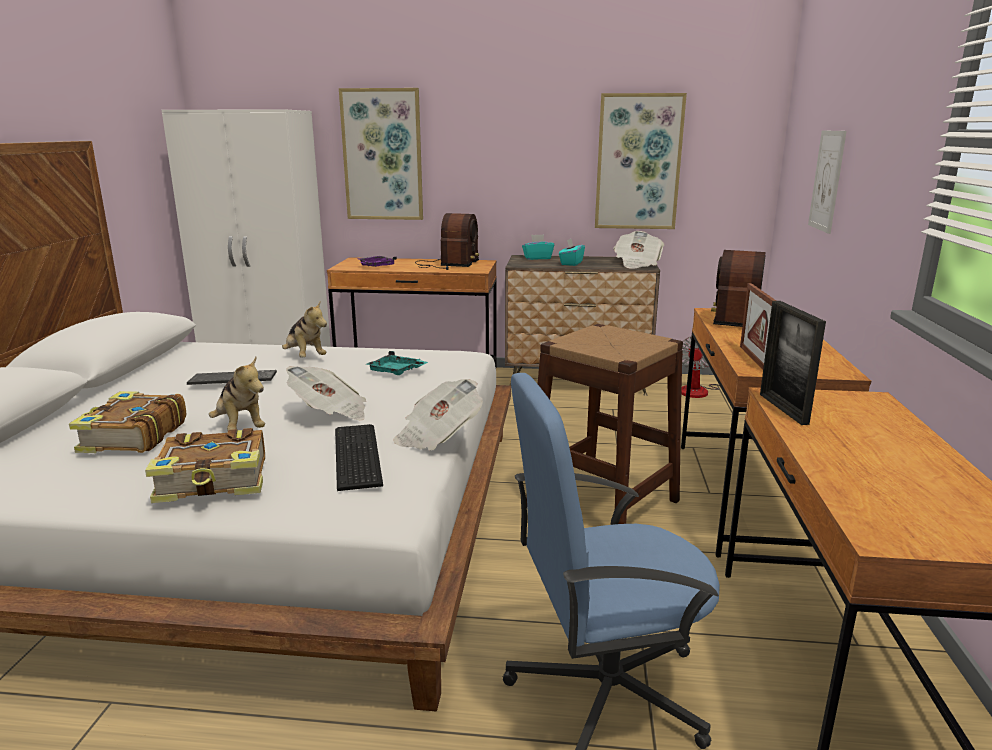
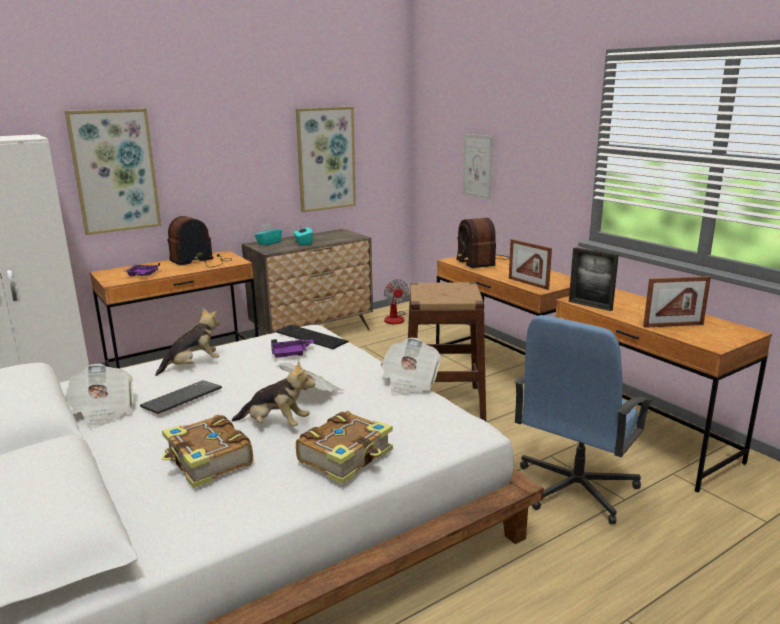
camera: 40 degrees left, 0 degrees up
plush toy [282,301,327,357] -> plush toy turned 45 degrees counterclockwise [155,308,220,376]
keyboard [335,424,383,491] -> keyboard moved to [276,325,349,349]
turquoise tray [366,351,428,375] -> purple tray [271,339,314,358]
radio [415,213,479,270] -> radio turned 105 degrees counterclockwise [167,216,232,267]
newspaper [614,231,664,269] -> newspaper moved to [65,364,134,428]
none -> picture frame [643,276,711,328]

